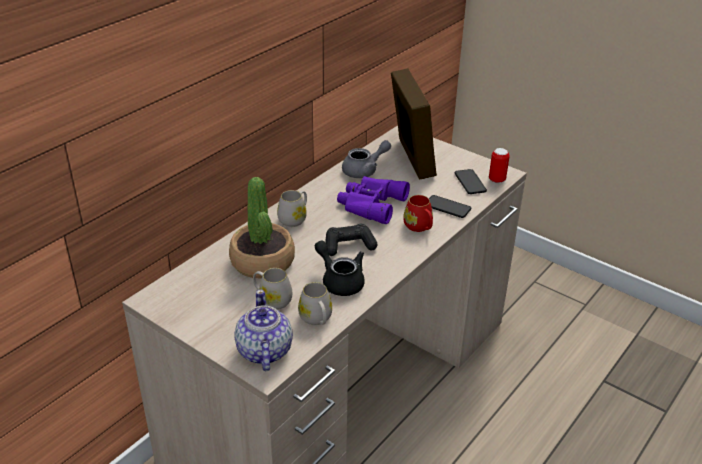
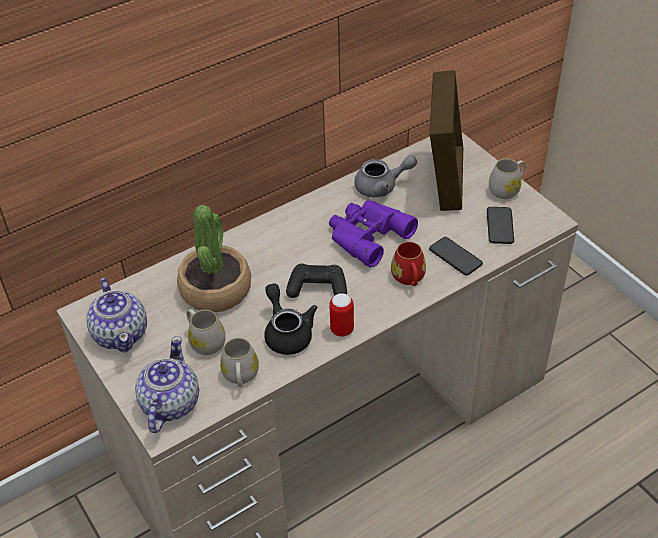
camera: 20 degrees right, 10 degrees up
white mug [277,190,307,227] -> white mug moved to [489,159,525,199]
can [489,148,510,183] -> can moved to [329,293,354,337]
none -> teapot [86,278,147,352]

